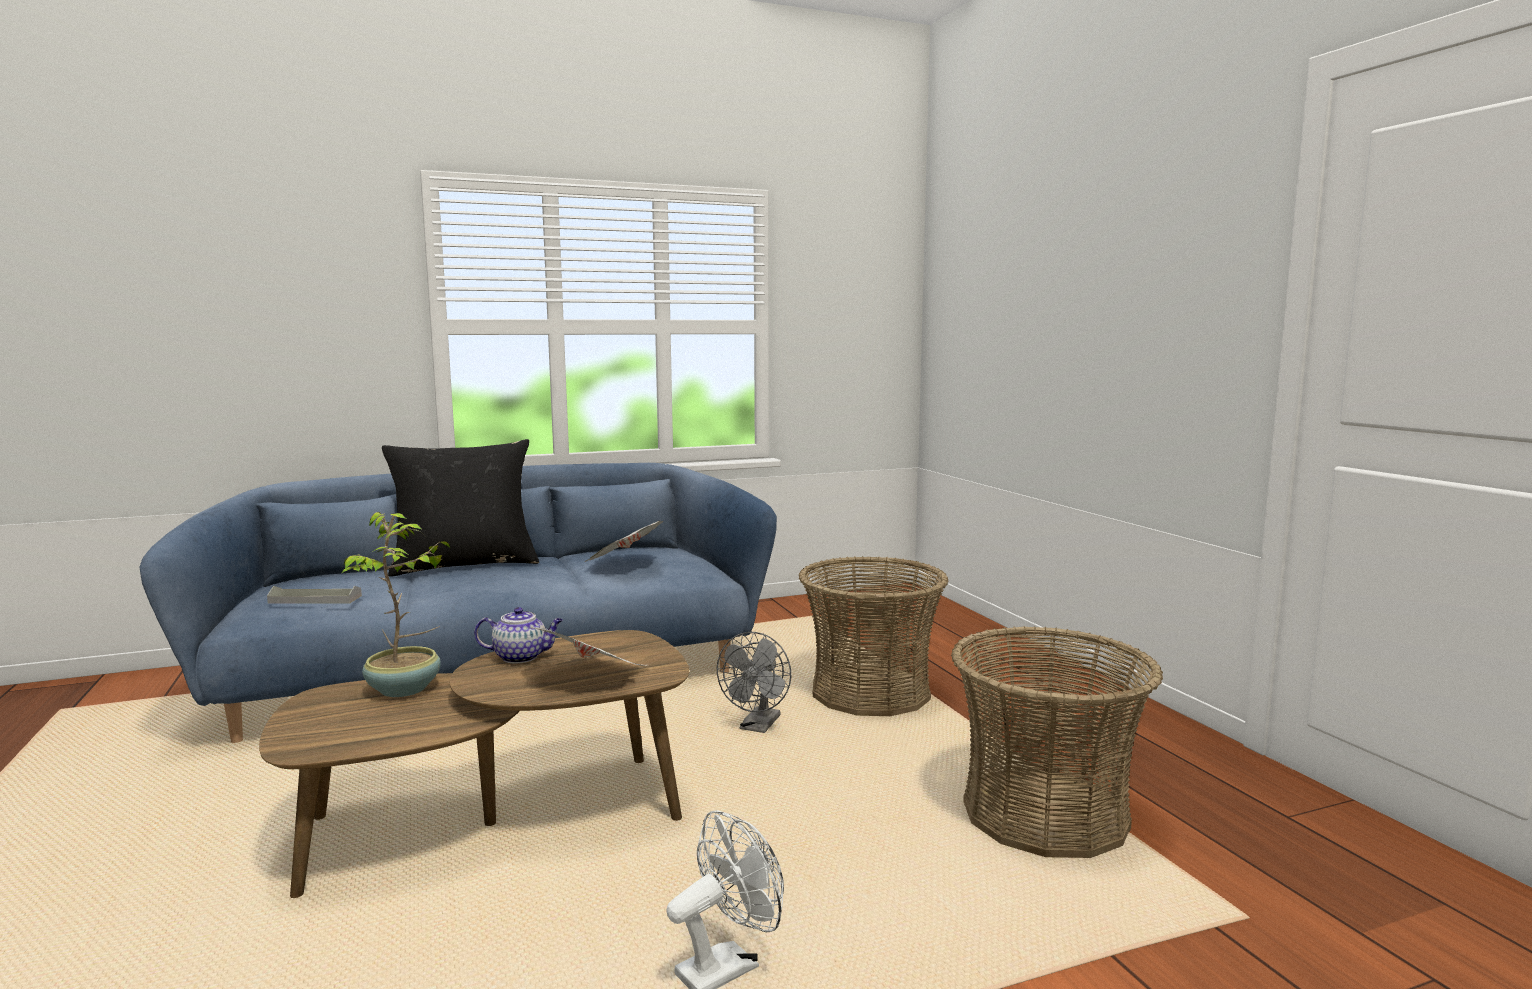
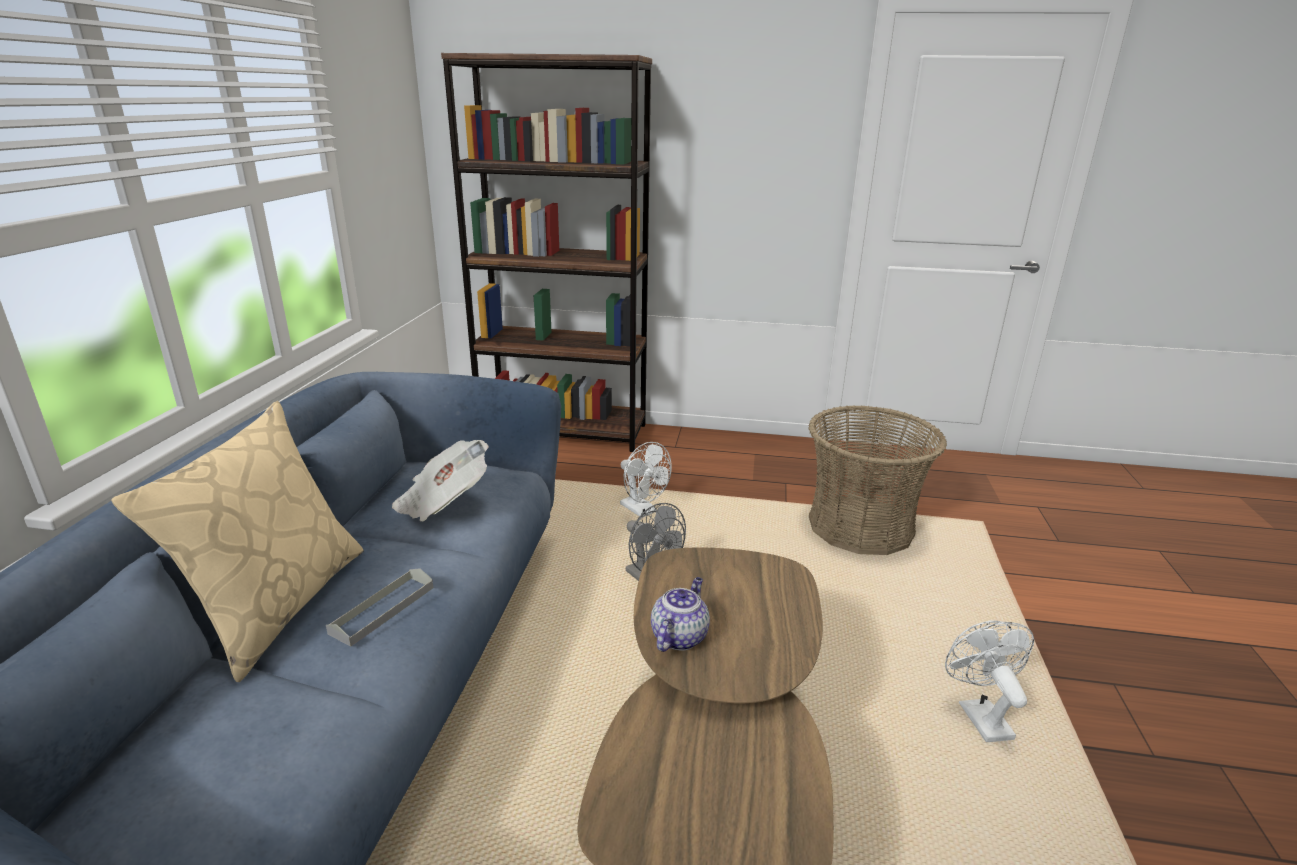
camera: 60 degrees left, 15 degrees up
grey tray [267,586,362,604] -> grey tray moved to [326,568,434,647]
potted plant [342,512,450,697] -> none
black pillow [382,439,539,577] -> beige pillow [111,401,364,682]
newspaper [532,627,646,666] -> none
basket [799,556,949,716] -> white fan [620,442,672,518]
none -> brown bookcase [441,53,652,452]

